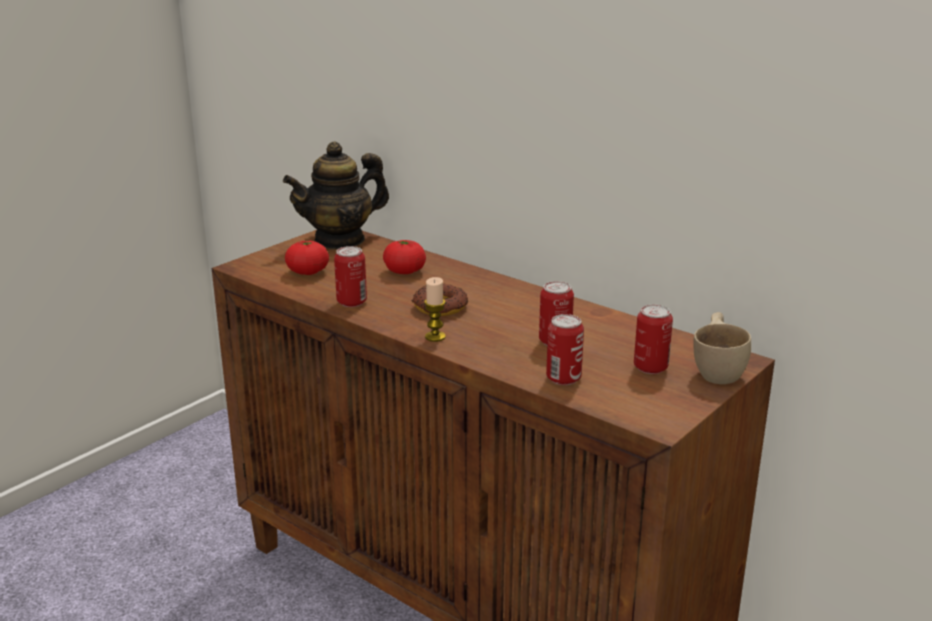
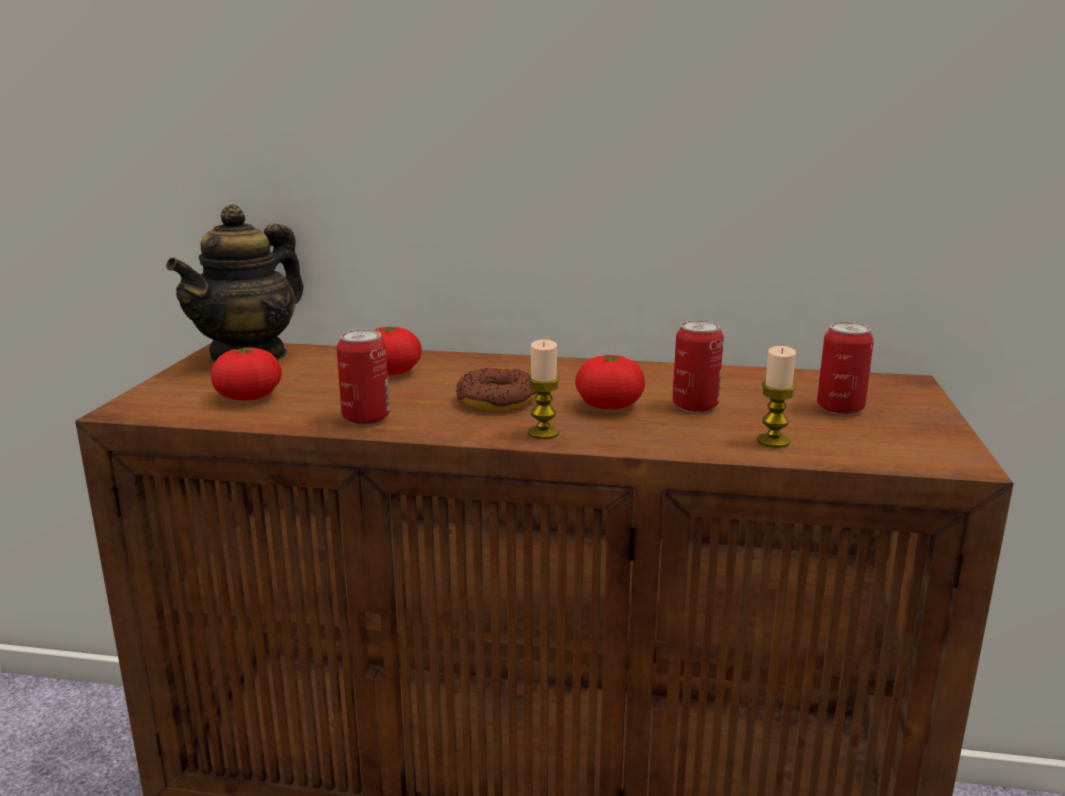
camera: 30 degrees left, 5 degrees down
can [546,314,584,385] -> candle [757,346,796,448]
beige cup [693,312,751,384] -> none
none -> tomato [575,355,645,409]

